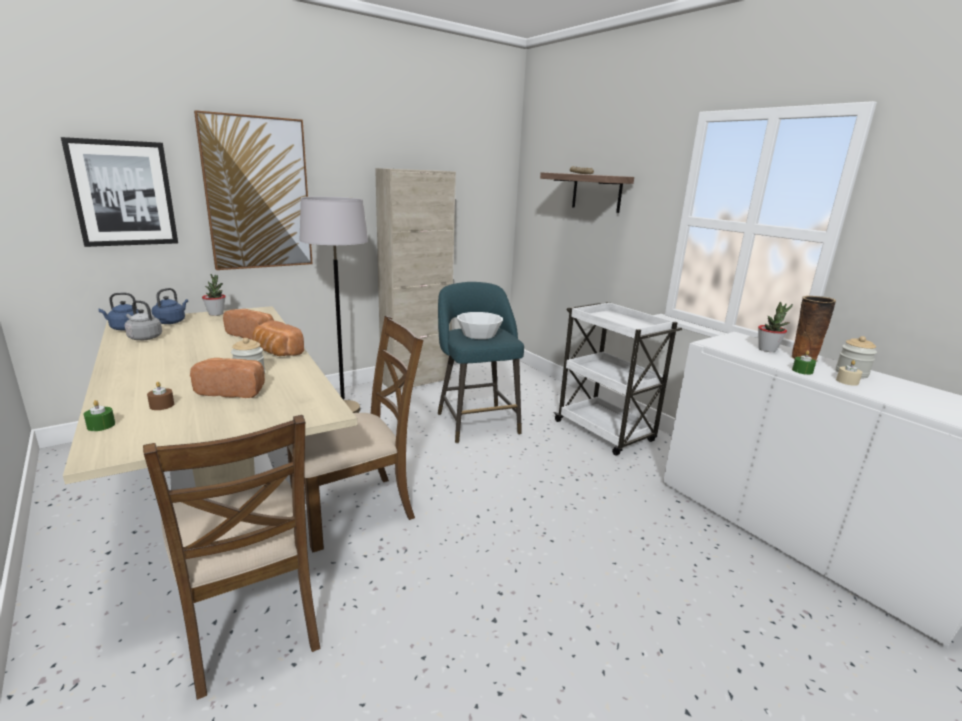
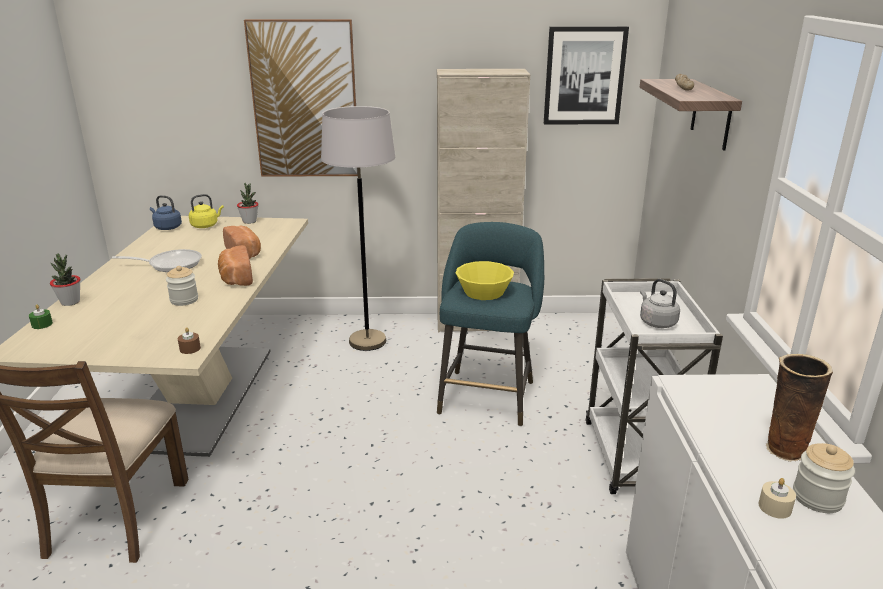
camera: 35 degrees right, 5 degrees up
picture [61,137,178,247] -> picture moved to [544,26,629,124]
grey kettle [125,300,162,340] -> grey kettle moved to [640,279,680,328]
brown candle [147,382,174,410] -> brown candle moved to [178,327,201,354]
blue kettle [152,288,188,324] -> yellow kettle [189,194,224,228]
bread [190,358,265,398] -> none
brown chair [287,316,424,553] -> none
white bowl [457,312,503,339] -> yellow bowl [455,261,514,300]
potted plant [758,302,793,352] -> potted plant moved to [50,253,81,306]
green candle [792,350,816,375] -> none
none -> frying pan [112,249,202,272]

